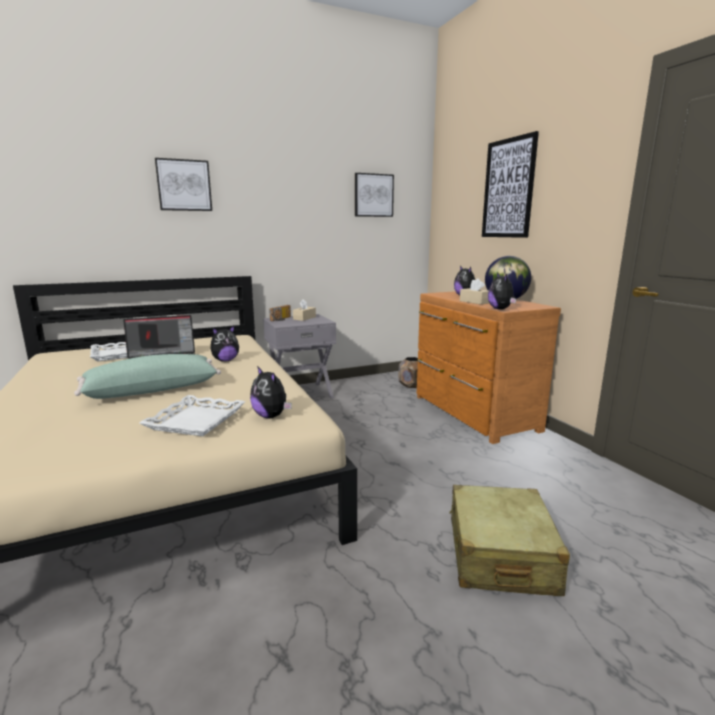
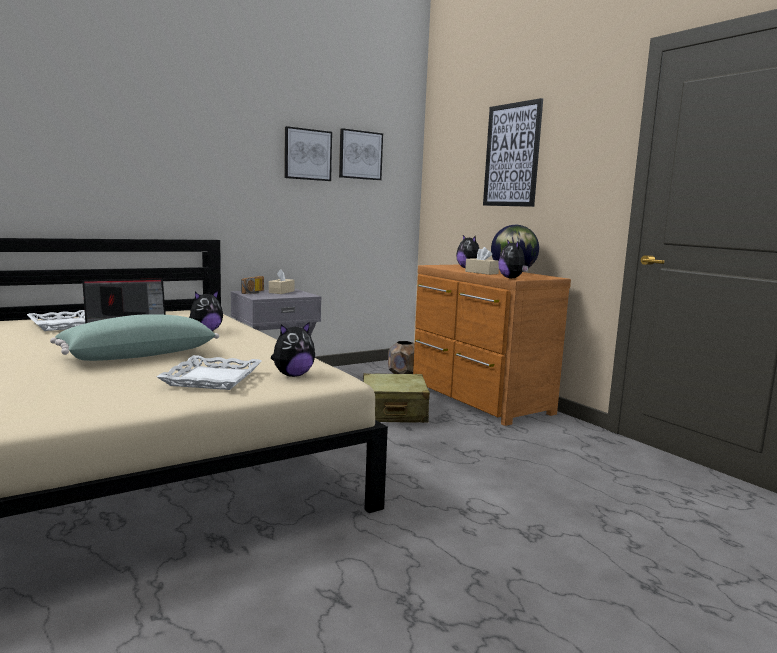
camera: 10 degrees left, 5 degrees down
picture [155,158,212,211] -> picture moved to [284,126,332,181]
plush toy [250,366,292,419] -> plush toy turned 75 degrees counterclockwise [271,322,315,377]
beige suitcase [449,485,570,596] -> beige suitcase moved to [363,373,430,423]

